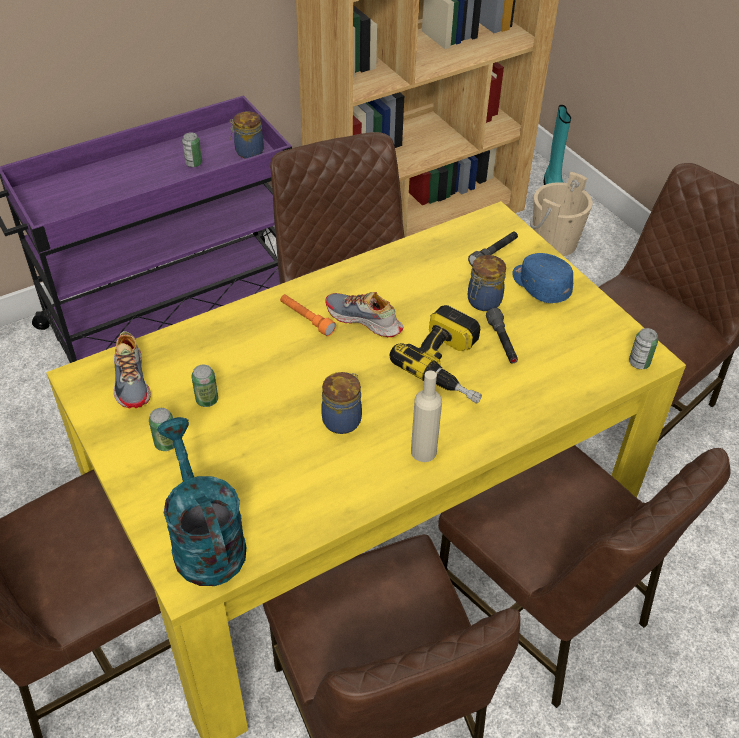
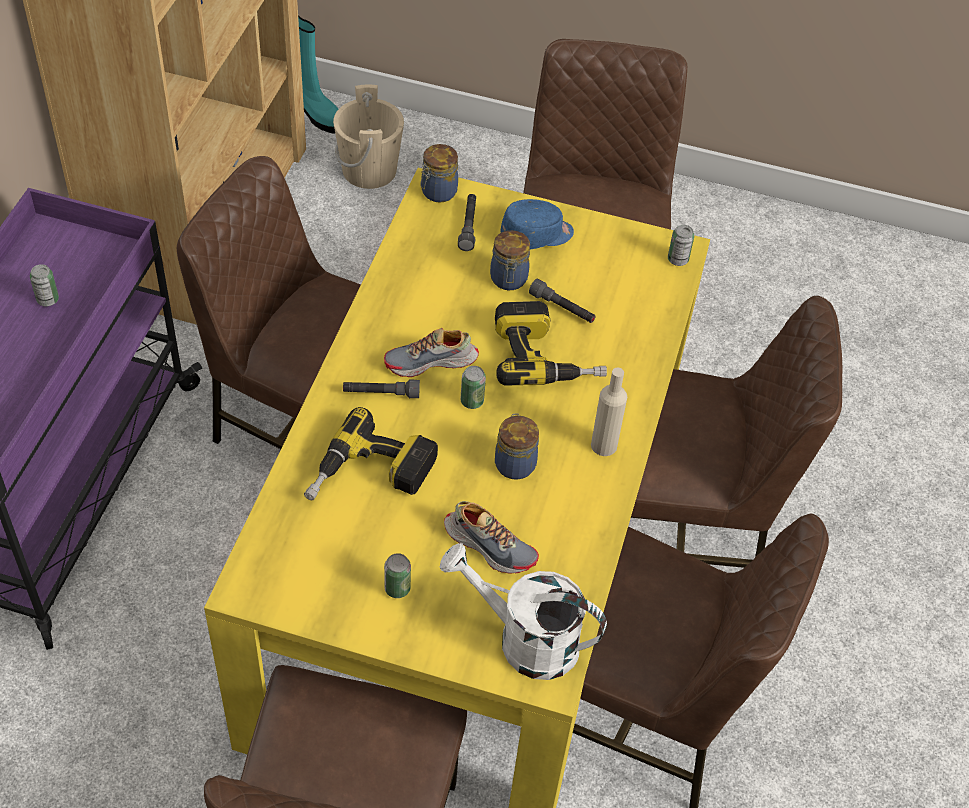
camera: 45 degrees left, 5 degrees up
shoe [114,331,151,408] -> shoe moved to [444,501,539,573]
turquoise watering can [157,417,246,586] -> white watering can [439,543,607,680]
can [192,365,218,407] -> can moved to [460,366,486,409]
jar [230,111,264,159] -> jar moved to [420,144,458,202]
orange flashlight [280,294,336,336] -> grey flashlight [343,379,420,398]
blue cap [512,253,573,303] -> blue cap turned 150 degrees clockwise [501,199,574,249]
none -> power drill [304,407,438,501]

